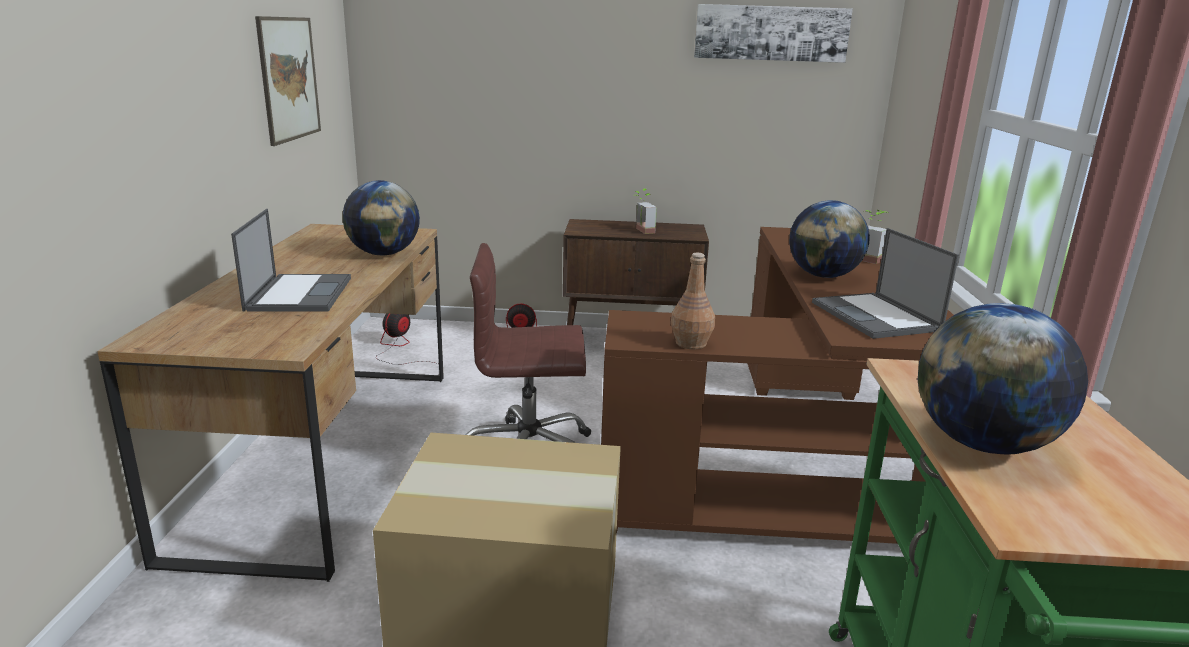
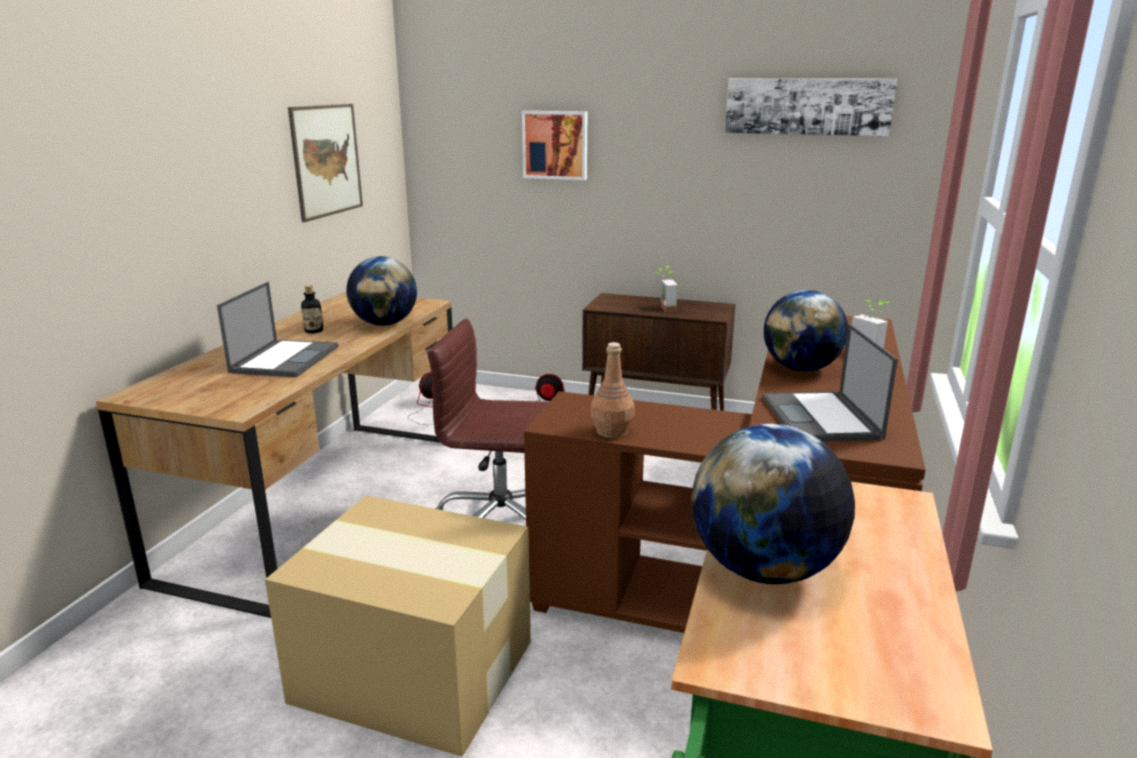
camera: 15 degrees right, 0 degrees up
none -> bottle [301,285,323,333]
none -> picture [522,111,587,180]

